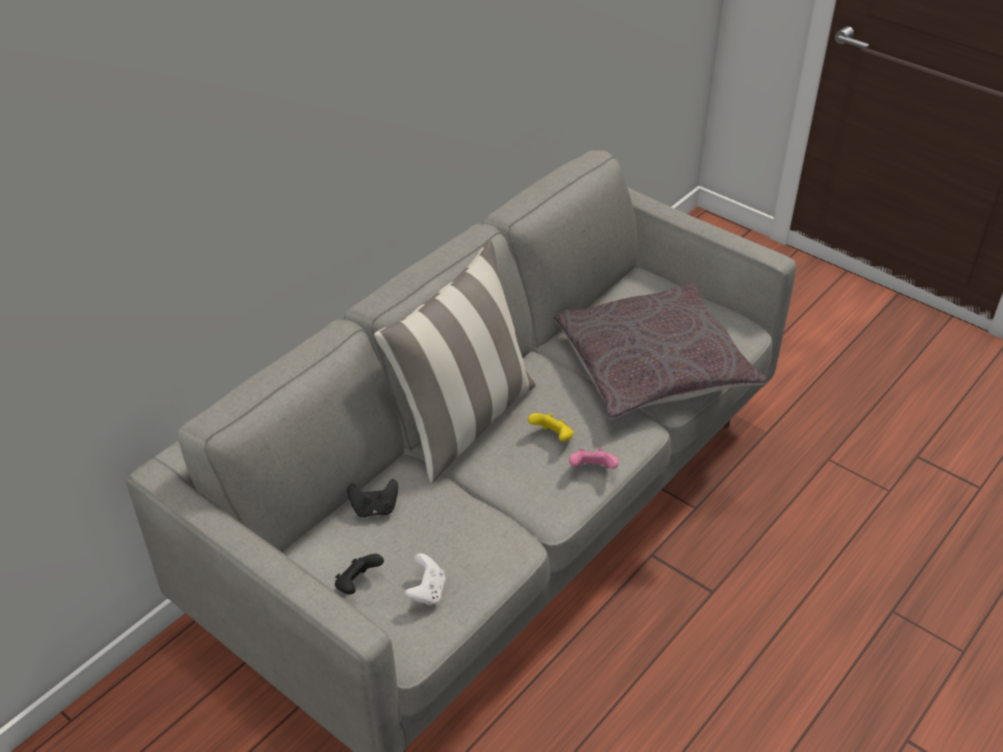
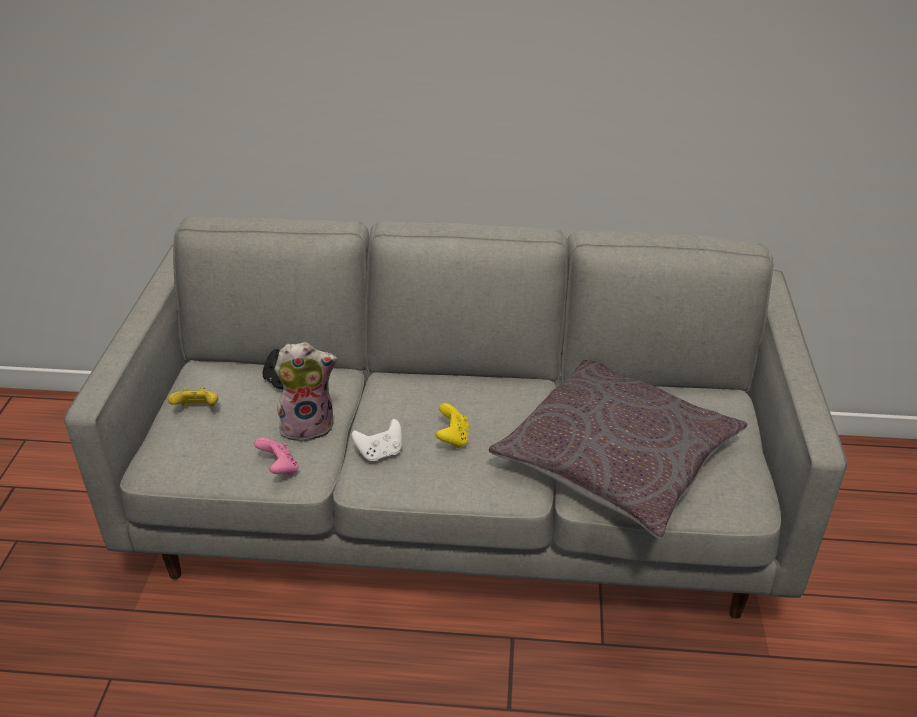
camera: 55 degrees right, 5 degrees down
black game controller [335,554,384,594] -> yellow game controller [168,387,218,407]
pillow [374,240,535,484] -> none
white game controller [404,553,446,606] -> white game controller moved to [351,419,402,462]
pink game controller [569,449,619,469] -> pink game controller moved to [254,437,299,476]
none -> plush toy [274,342,337,442]

